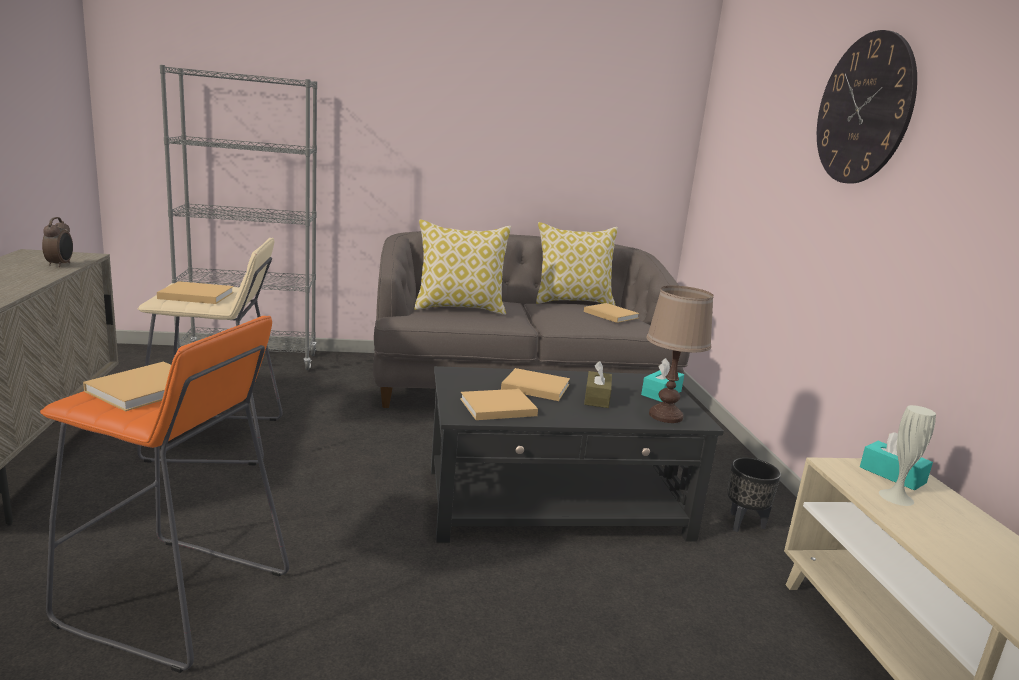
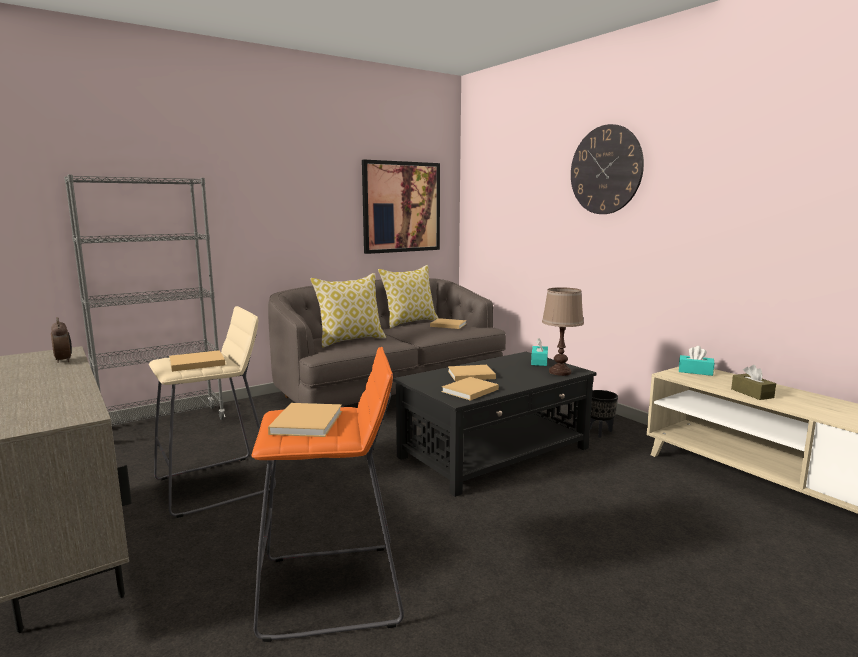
camera: 25 degrees left, 5 degrees down
brown tissue box [584,361,612,408] -> brown tissue box moved to [731,365,776,400]
white vase [879,405,936,506] -> none
none -> picture [362,160,440,254]

